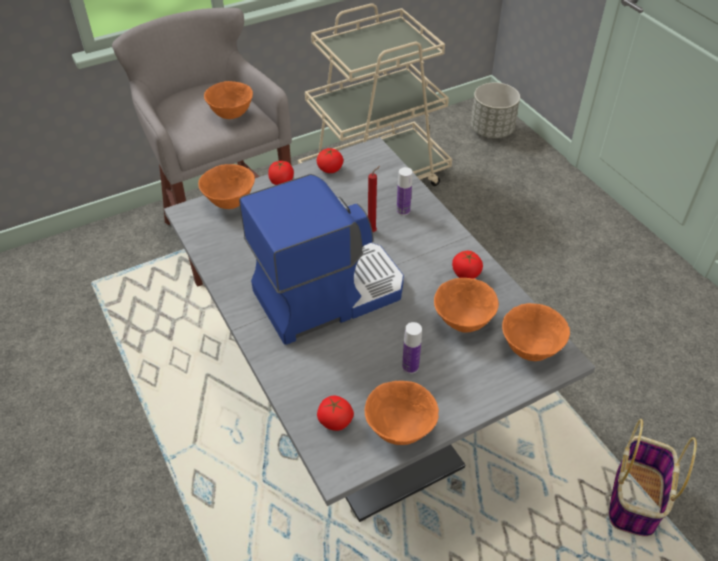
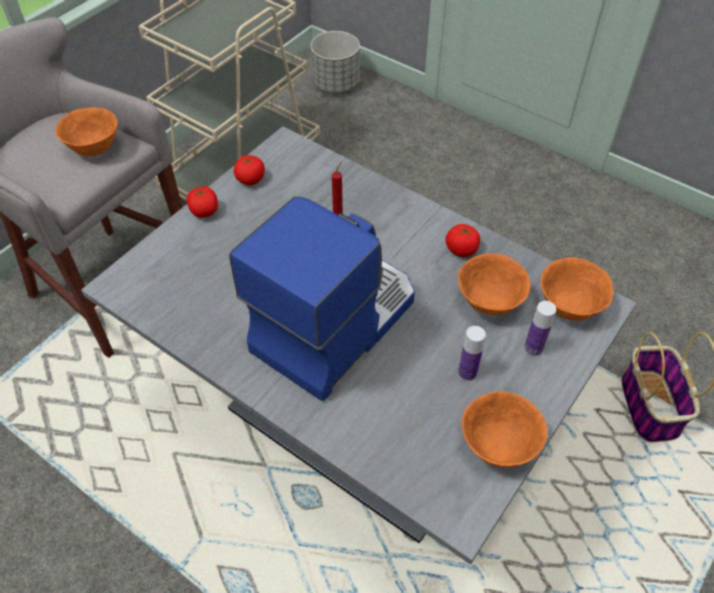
camera: 25 degrees left, 5 degrees up
orange bowl [198,164,255,209] -> none
tomato [317,395,354,431] -> none
bottle [397,167,412,215] -> bottle moved to [524,301,556,356]

